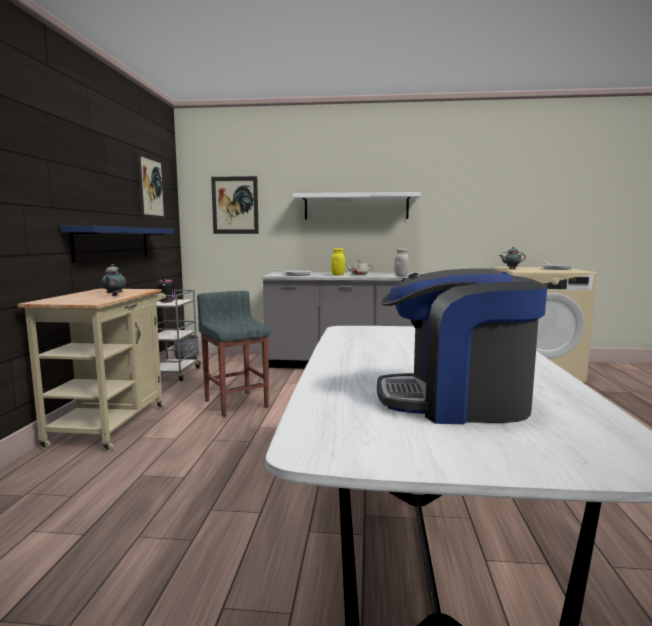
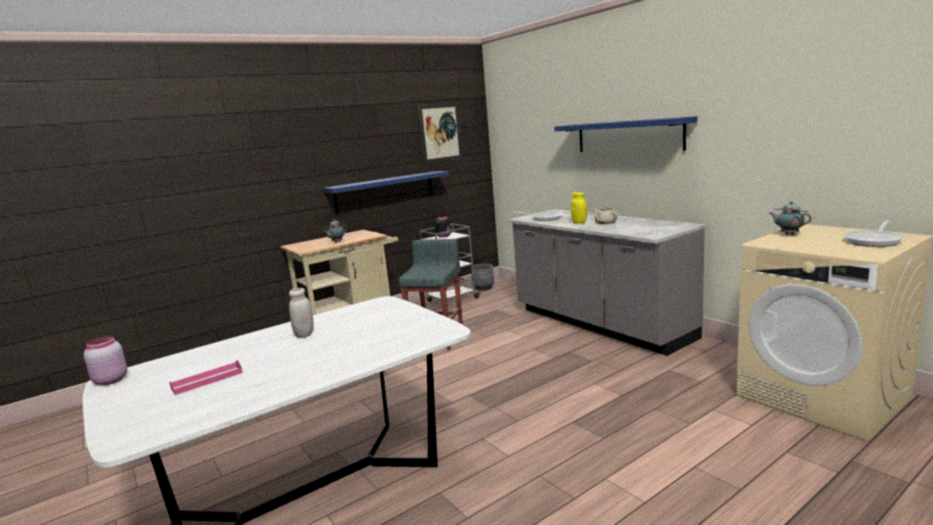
camera: 50 degrees right, 5 degrees up
picture [211,176,259,234] -> none
white shelf [292,192,421,219] -> blue shelf [554,116,697,152]
coffee machine [377,268,547,424] -> pink tray [169,360,243,395]
white jar [394,248,409,277] -> white jar moved to [289,288,314,338]
none -> pink jar [84,336,127,385]

